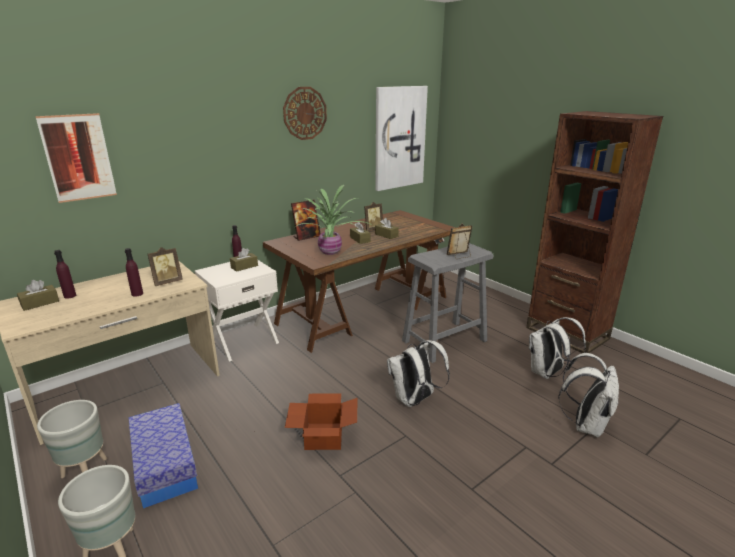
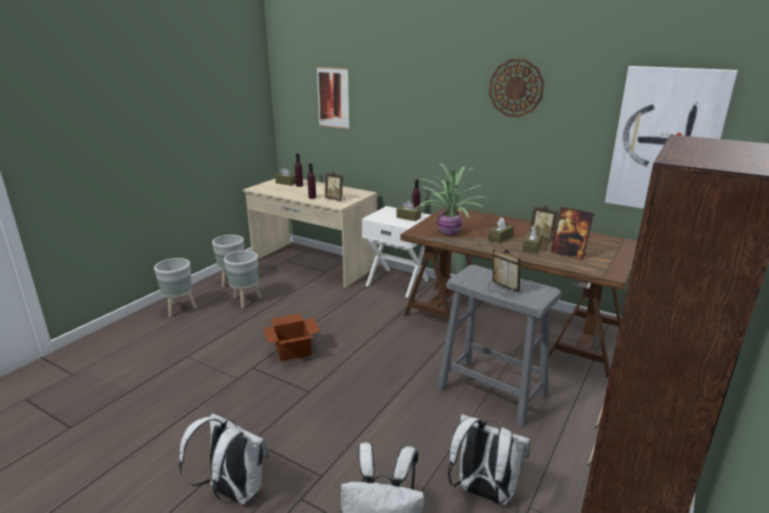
camera: 70 degrees right, 0 degrees up
storage box [128,403,198,509] -> grey planter [224,251,261,308]
picture frame [291,200,320,241] -> picture frame moved to [551,207,594,260]
white backpack [387,340,450,407] -> white backpack moved to [179,413,269,505]

